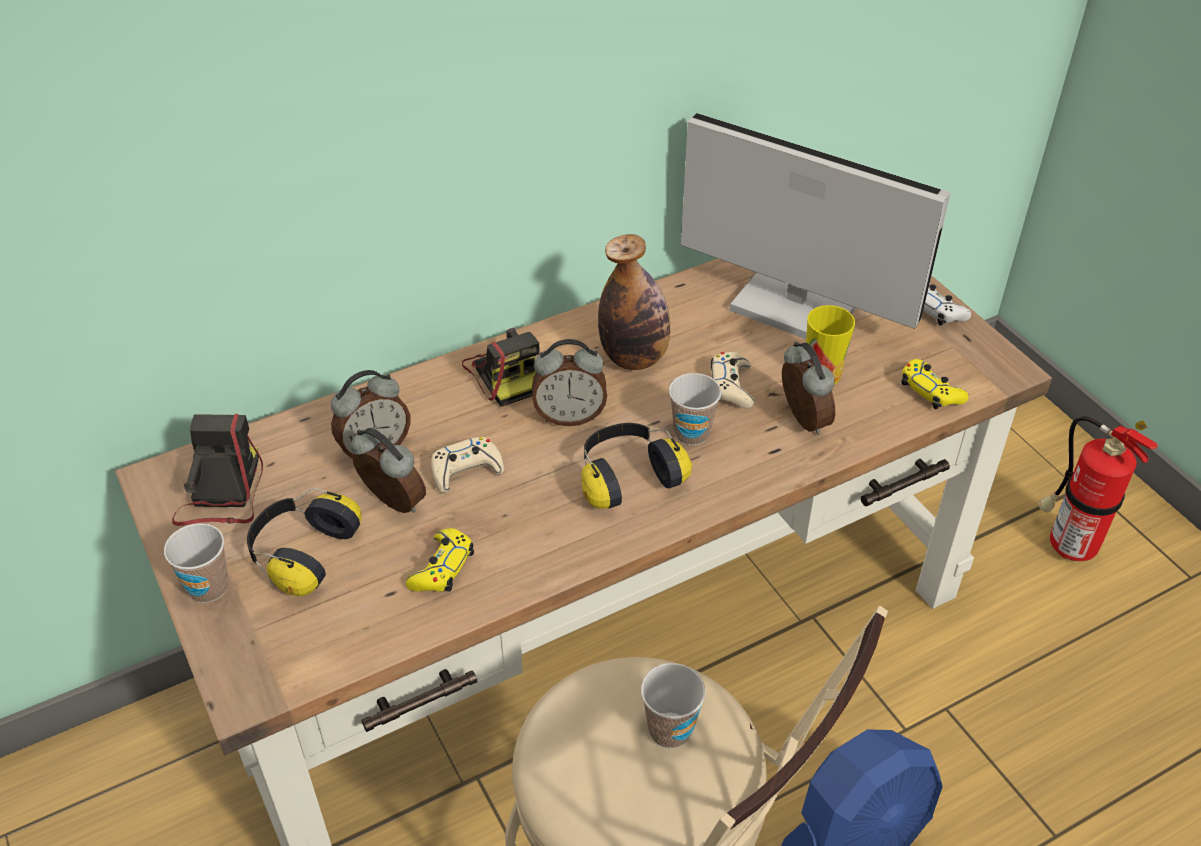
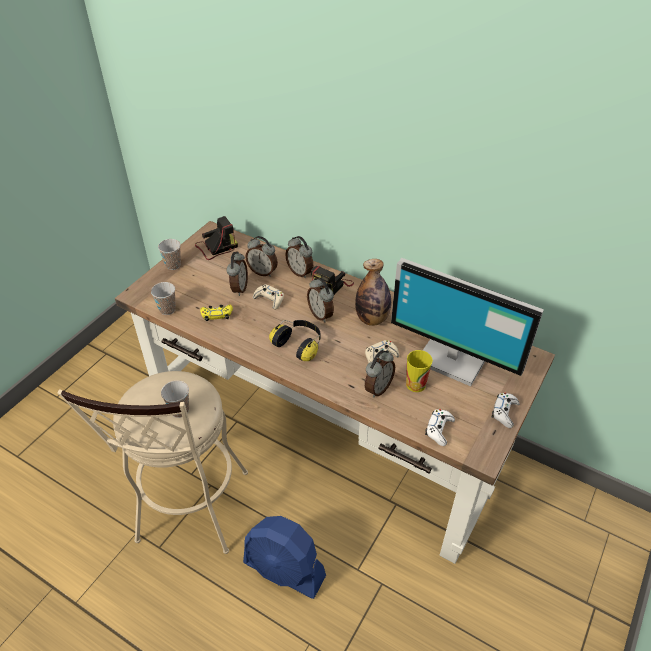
camera: 60 degrees right, 0 degrees up
headphones [247,488,361,596] -> none
cup [669,373,721,445] -> cup moved to [151,282,176,315]
monitor [681,113,951,339] -> monitor turned 120 degrees clockwise [391,258,544,386]
yellow game controller [901,359,969,409] -> white game controller [425,409,455,446]
fire extinguisher [1038,416,1158,561] -> none
none -> alarm clock [285,236,313,278]

